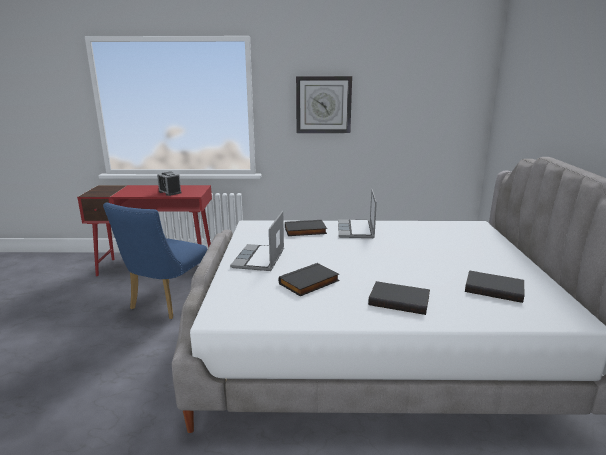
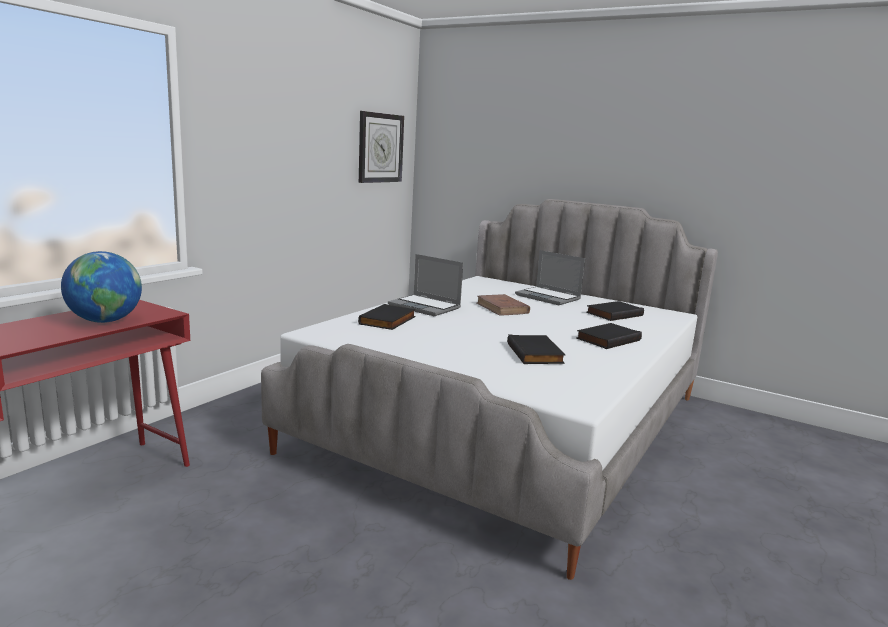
camera: 60 degrees left, 5 degrees down
blue chair [103,203,207,319] -> none
alarm clock [157,171,182,196] -> globe [61,251,142,323]
laptop [230,211,284,271] -> laptop moved to [515,250,585,305]
wall clock [296,76,352,133] -> wall clock moved to [359,111,404,183]
none -> brown book [476,294,530,315]

